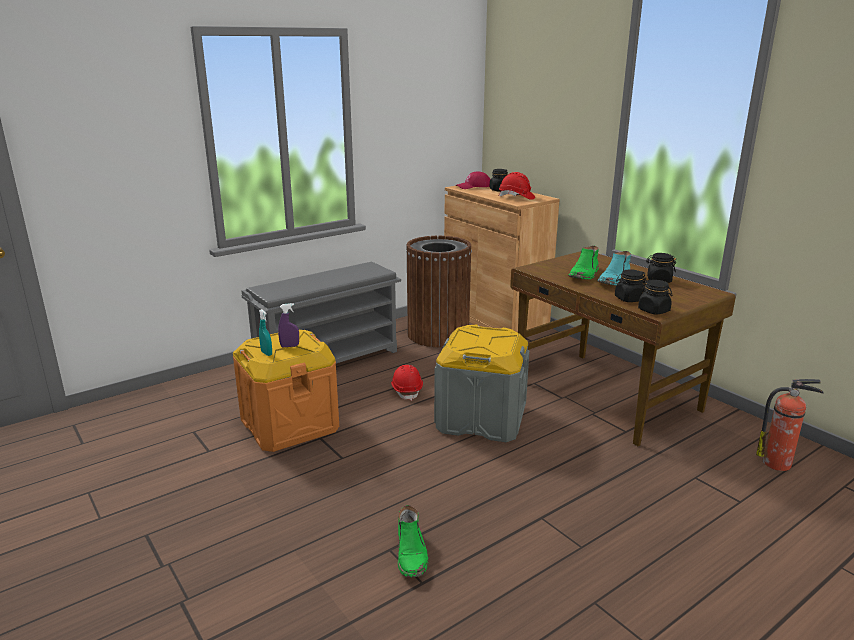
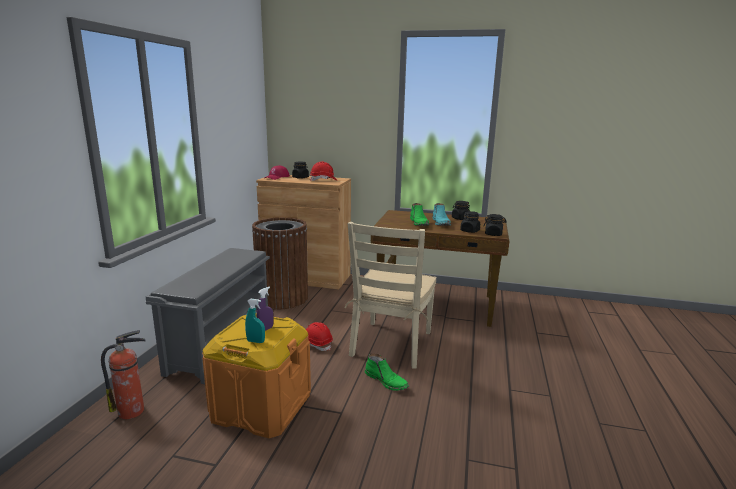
camera: 40 degrees left, 5 degrees down
green boot [398,505,428,577] -> green boot moved to [365,353,409,391]
grey storage box [434,325,529,442] -> beige chair [344,222,437,369]
fire extinguisher [756,379,824,471] -> fire extinguisher moved to [101,330,146,419]

